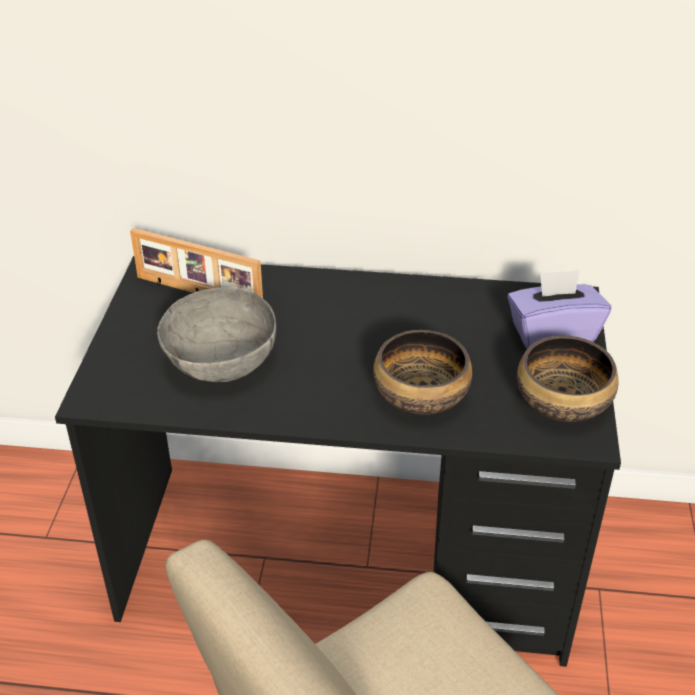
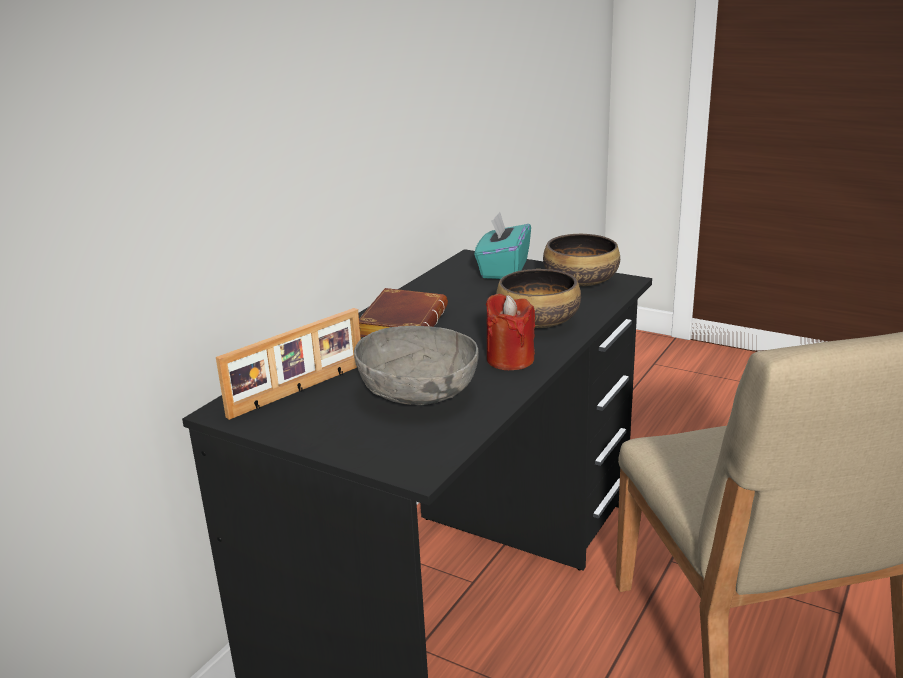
camera: 65 degrees left, 15 degrees down
purple tissue box [507,270,611,349] -> turquoise tissue box [474,212,531,279]
none -> brown book [359,288,448,337]
none -> red candle [486,294,535,370]

